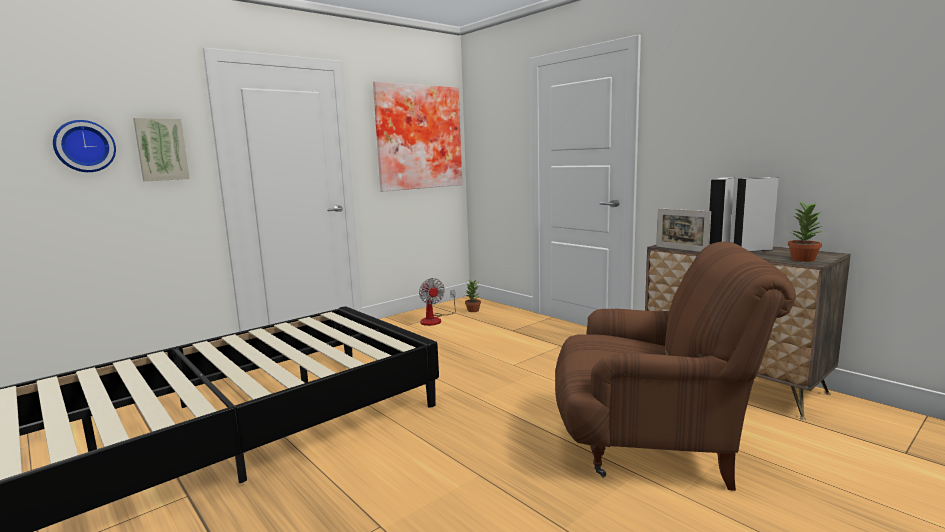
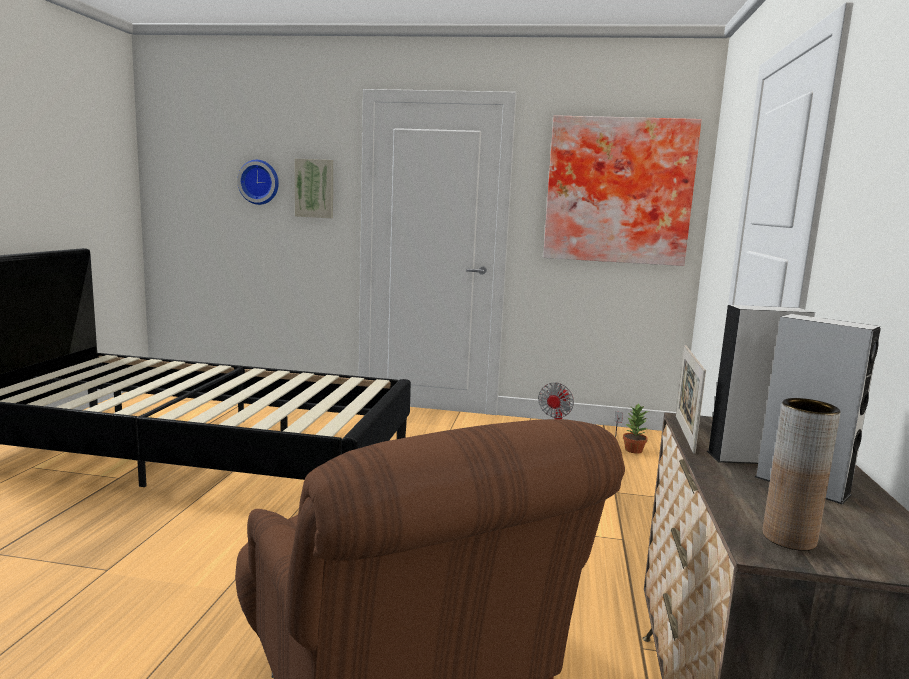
camera: 50 degrees right, 0 degrees up
potted plant [788,201,823,262] -> brown vase [762,398,841,551]

